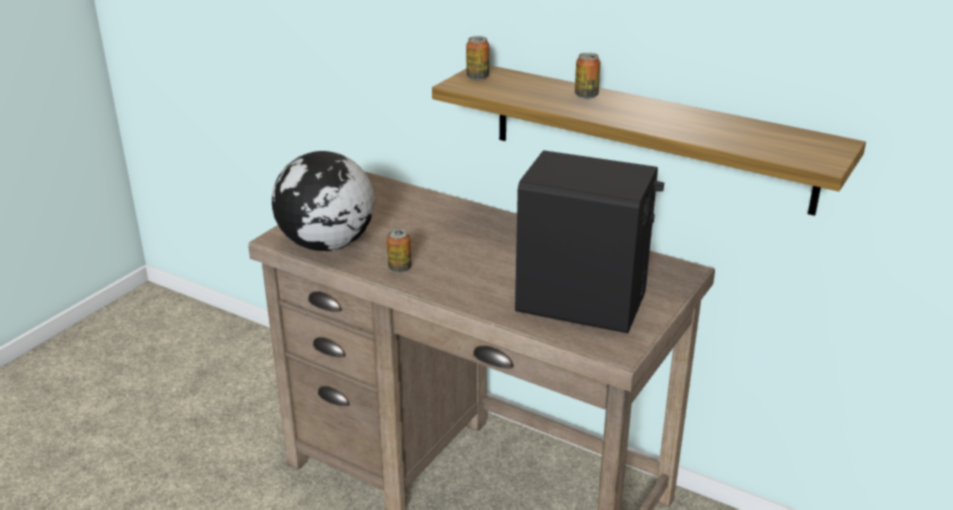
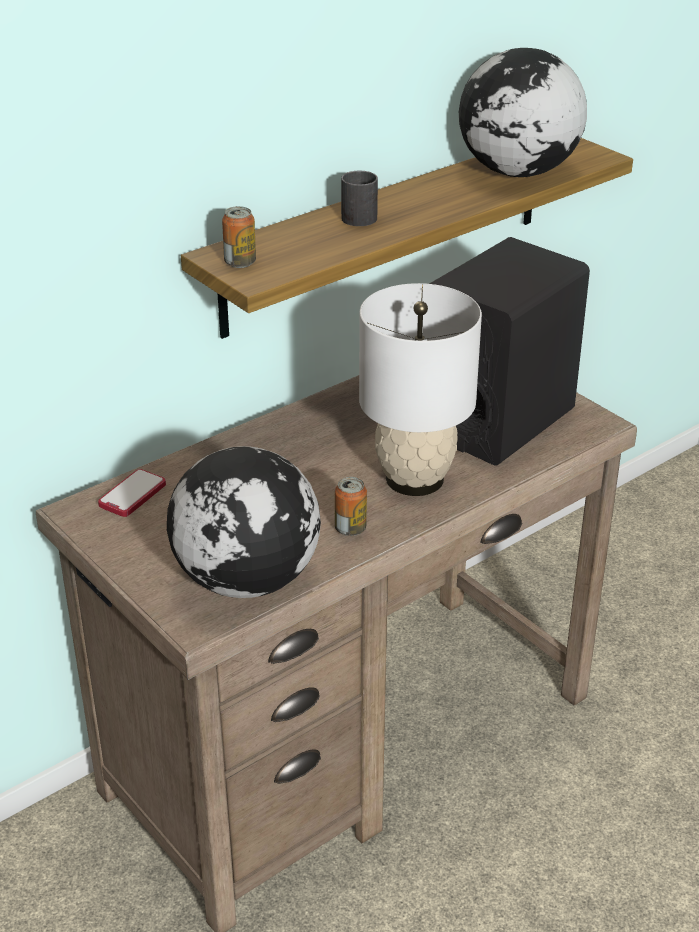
camera: 70 degrees left, 5 degrees up
can [575,53,600,99] -> black mug [341,171,378,226]
none -> phone [98,469,166,517]
none -> white table lamp [359,283,482,496]
none -> globe [459,48,587,177]

